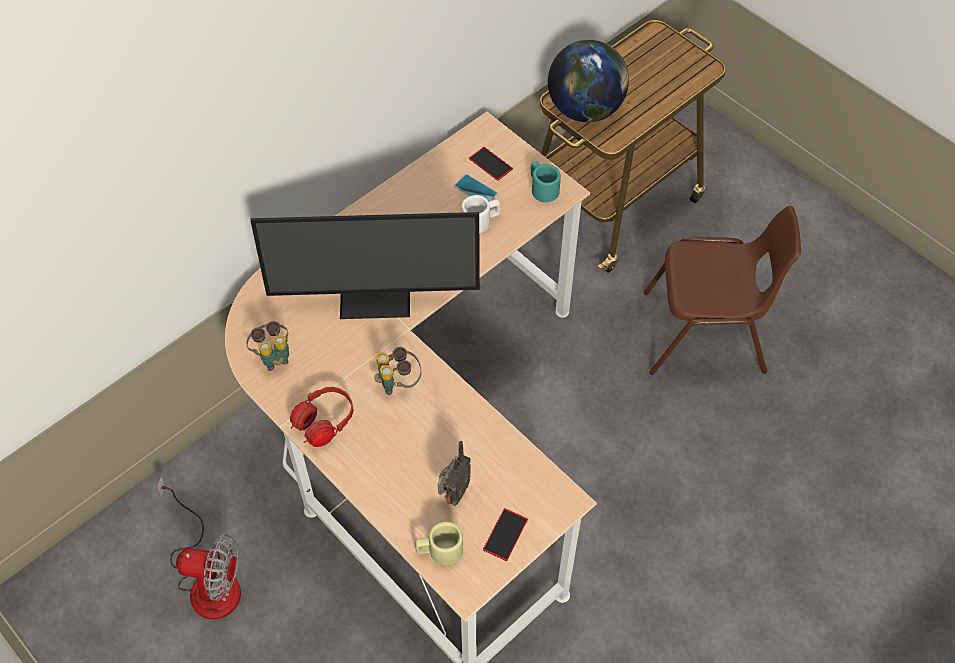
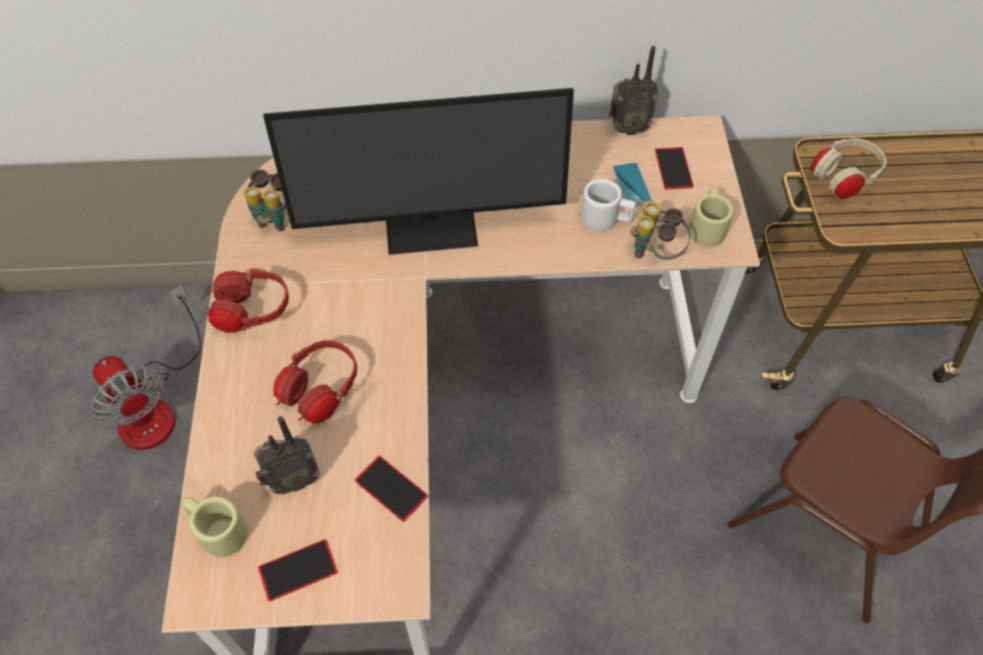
camera: 40 degrees right, 0 degrees up
monitor [250,212,480,319] -> monitor turned 45 degrees counterclockwise [263,88,574,255]
binoculars [374,347,421,395] -> binoculars moved to [631,201,691,260]
turquoise mug [531,161,561,203] -> beige mug [689,187,733,246]
globe [548,40,629,122] -> beige headphones [811,138,887,199]
none -> red headphones [273,340,357,424]
none -> phone [355,456,428,522]
none -> radio [609,46,658,135]

